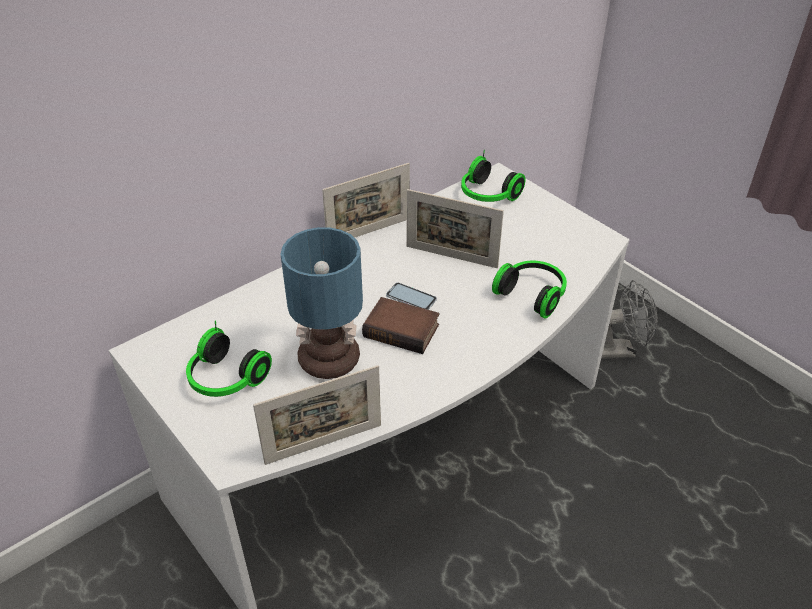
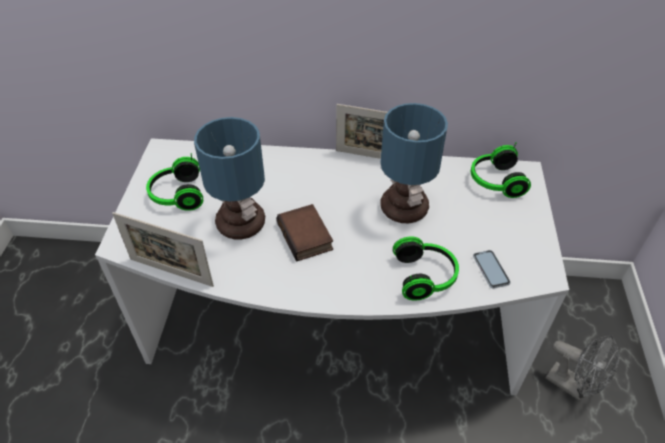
camera: 45 degrees right, 5 degrees up
phone [386,283,437,310] -> phone moved to [473,250,511,288]
picture frame [407,189,504,268] -> table lamp [380,103,448,223]

